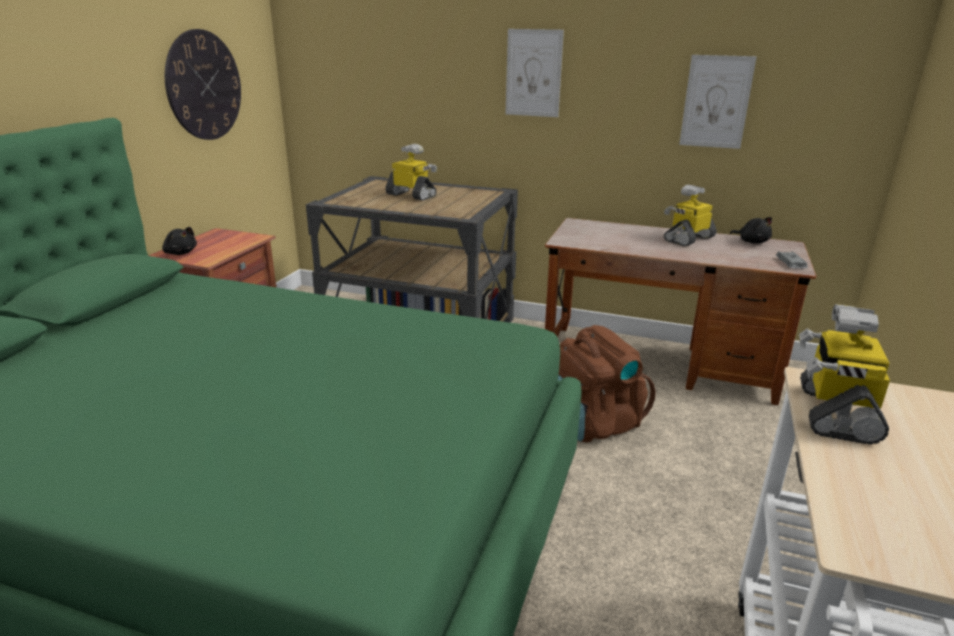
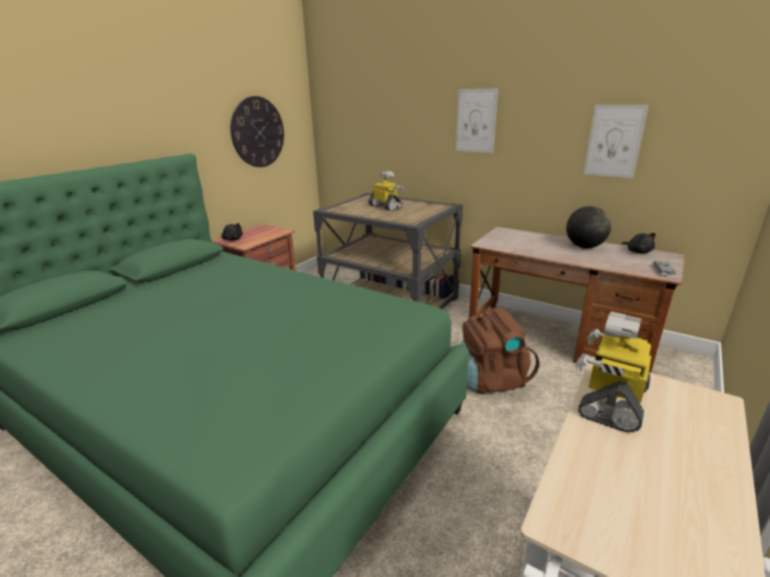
camera: 15 degrees right, 0 degrees up
toy robot [664,185,717,246] -> globe [566,206,611,248]

